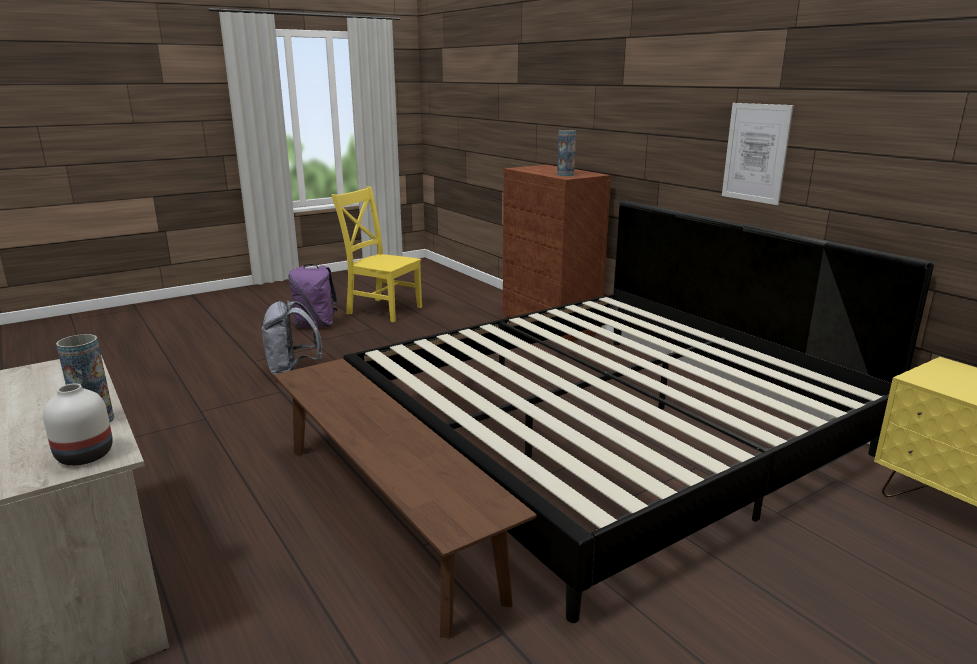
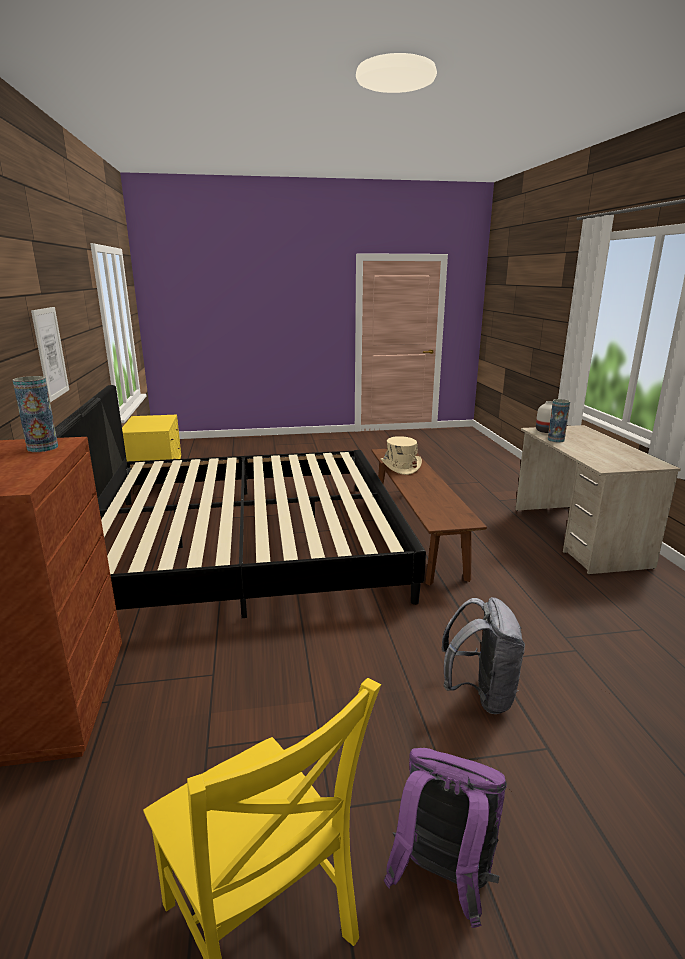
camera: 155 degrees left, 0 degrees up
none -> beige hat [381,436,422,475]

